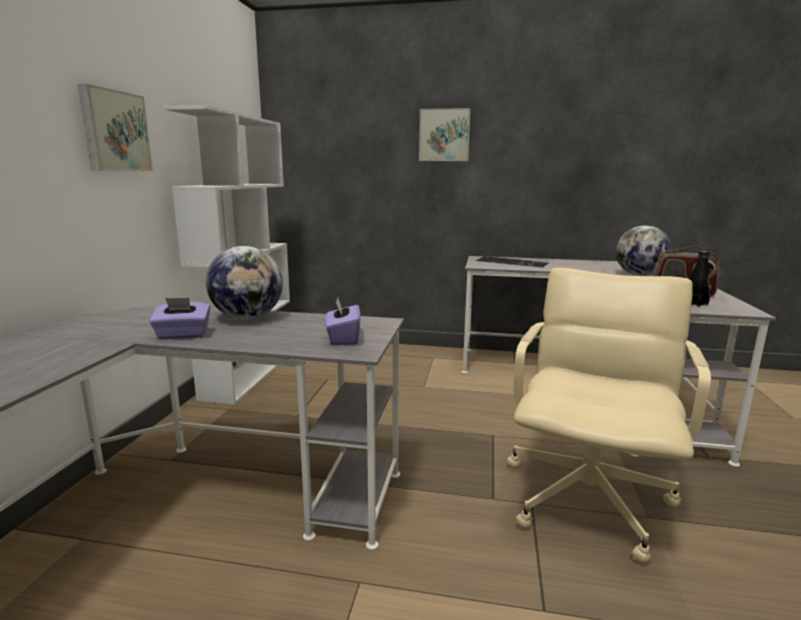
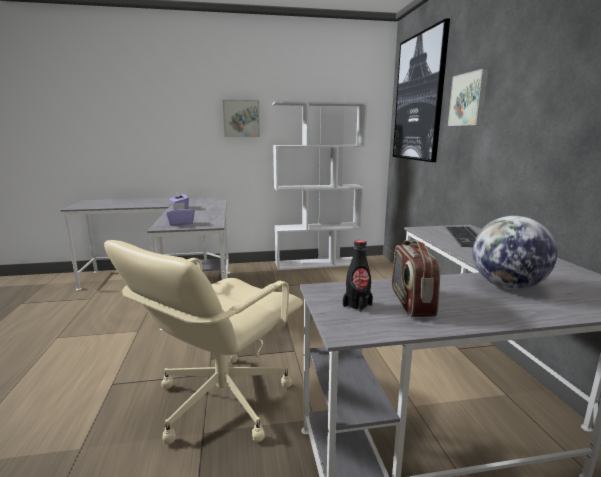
camera: 70 degrees right, 0 degrees up
globe [206,246,283,320] -> none
beige office chair [507,268,711,563] -> beige office chair turned 120 degrees clockwise [104,240,303,445]
none -> picture [393,18,450,162]

